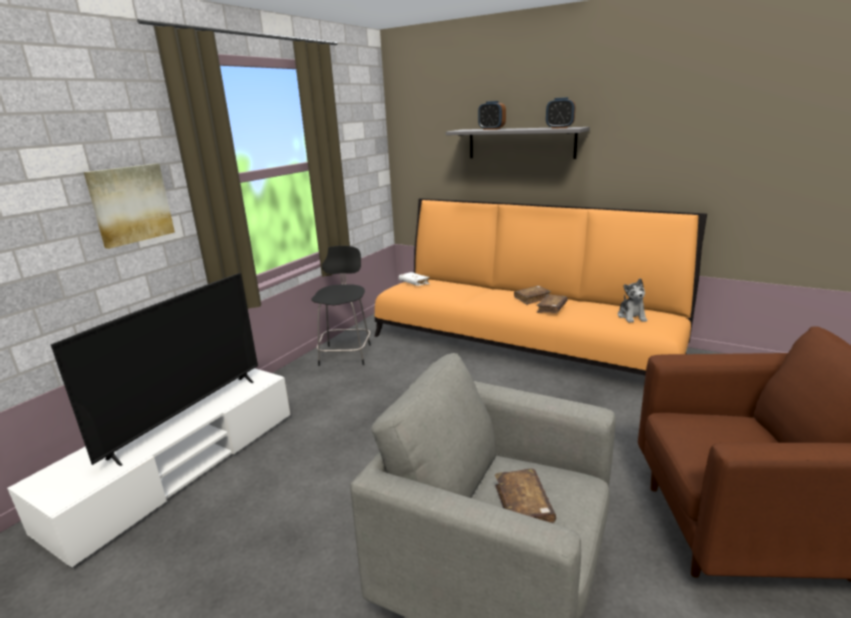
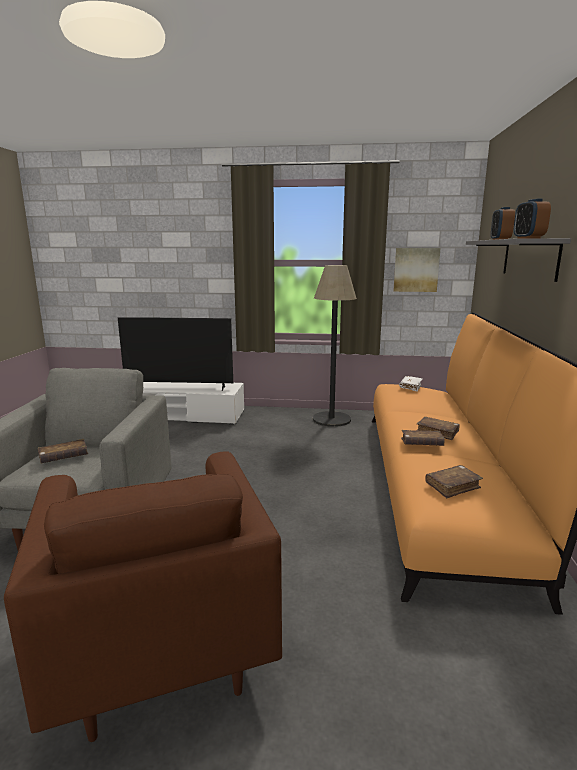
camera: 65 degrees right, 5 degrees down
picture [84,163,175,249] -> picture moved to [393,248,441,292]
black stool [312,246,371,366] -> floor lamp [313,265,357,427]
plush toy [618,278,647,323] -> brown book [425,465,483,498]

